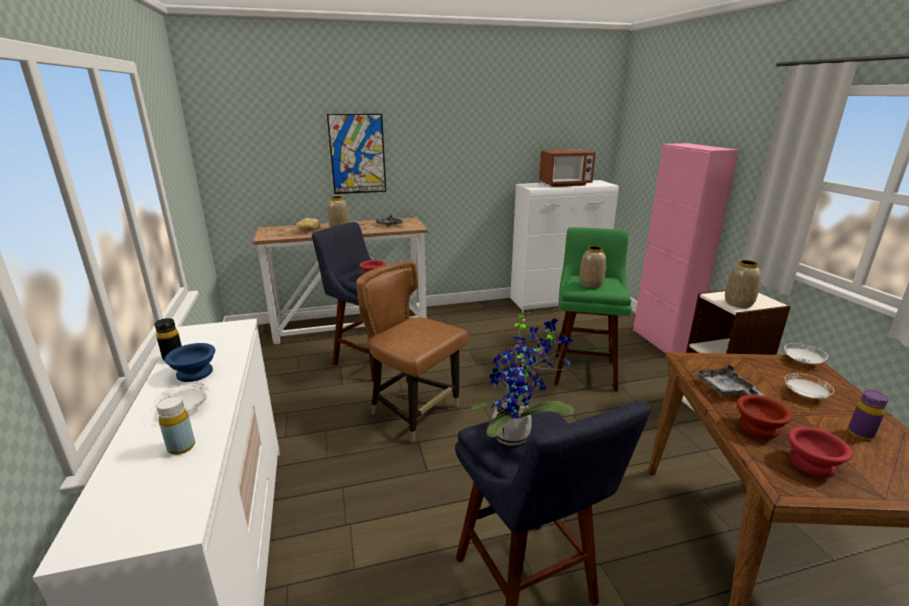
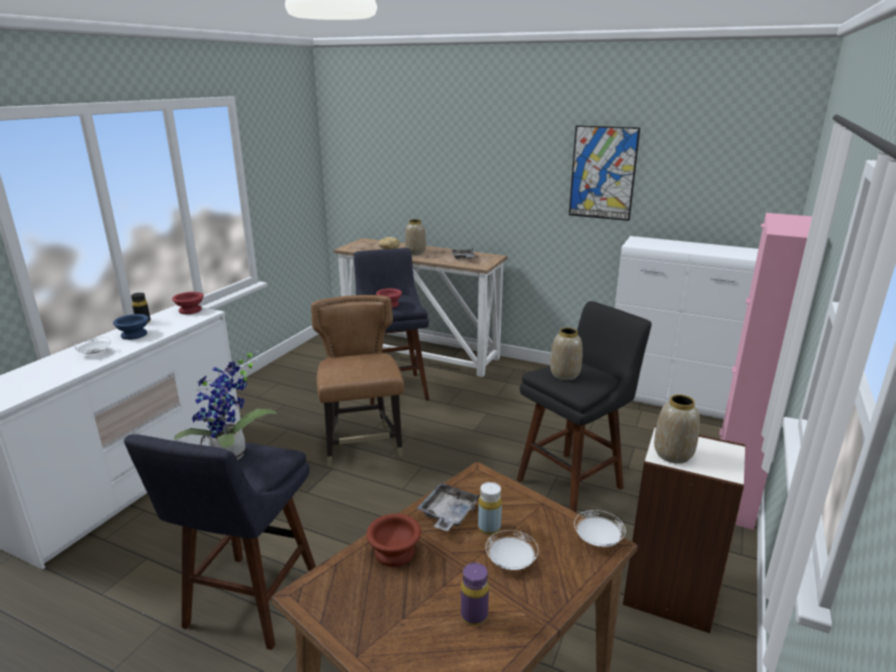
camera: 40 degrees right, 0 degrees up
yellow bottle [156,396,195,455] -> yellow bottle moved to [478,482,502,535]
picture [327,114,386,194] -> picture moved to [569,125,640,221]
microwave [539,150,596,187] -> none
green stool [554,227,632,392] -> black stool [517,301,652,513]
red bowl [788,426,853,478] -> red bowl moved to [172,292,204,314]

